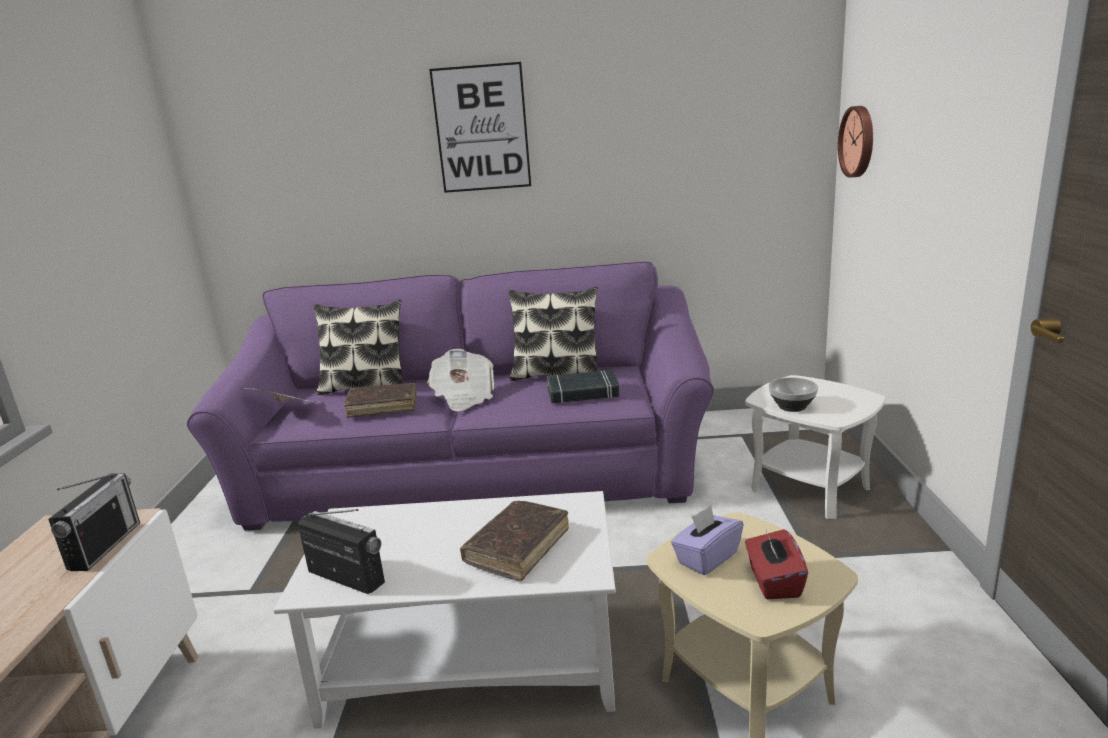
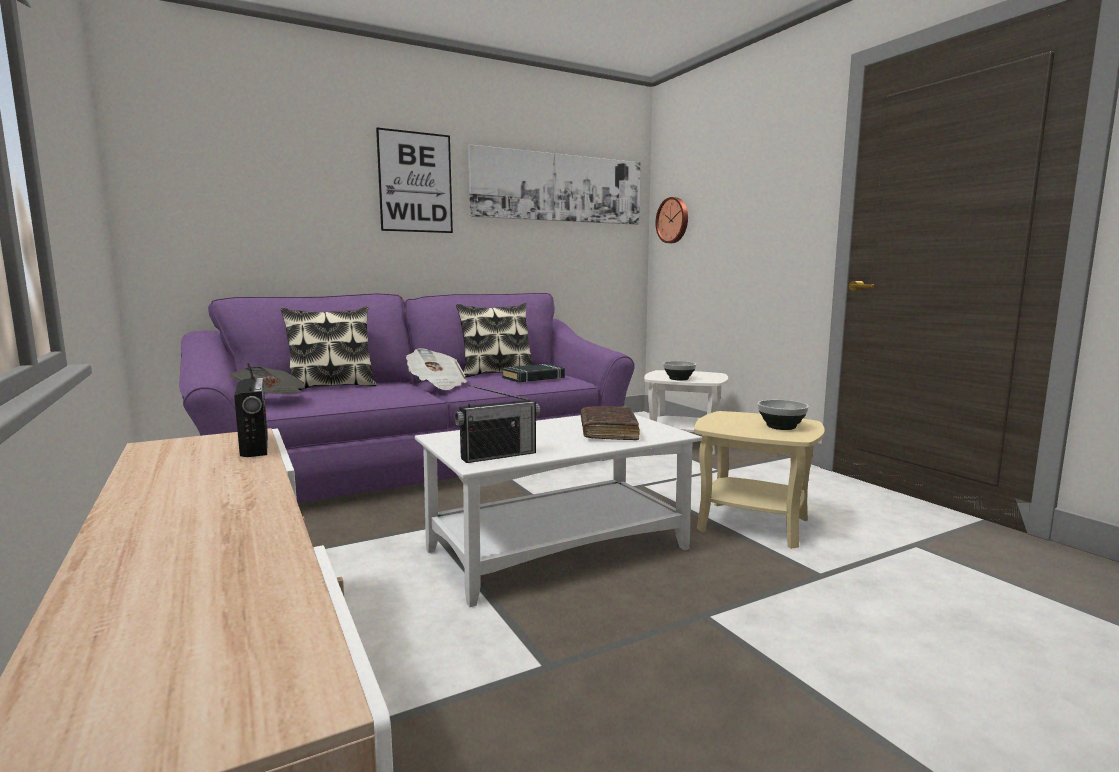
camera: 30 degrees left, 10 degrees down
radio [298,509,385,594] -> radio turned 150 degrees clockwise [455,385,540,463]
brown book [344,383,417,418] -> none
purple tissue box [671,506,744,575] -> none
red tissue box [745,528,808,599] -> bowl [758,400,809,430]
none -> picture [468,144,640,225]

